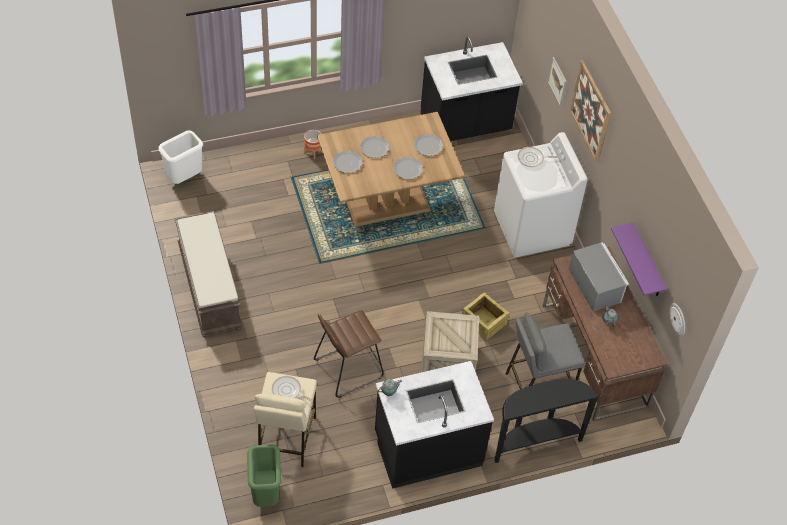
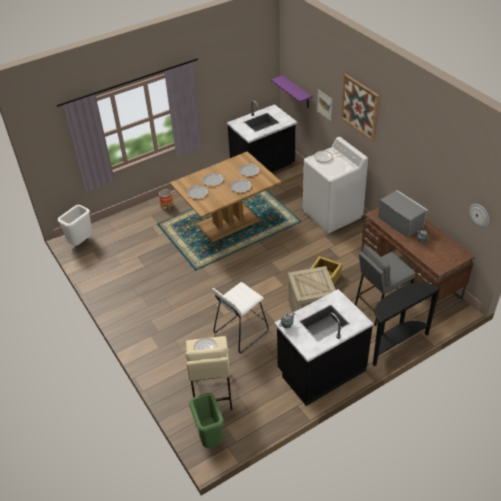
camera: 10 degrees left, 10 degrees down
brown bench [175,211,242,338] -> none
brown stool [314,310,384,398] -> white stool [212,282,269,353]
purple shelf [611,223,667,296] -> purple shelf moved to [271,75,312,108]

